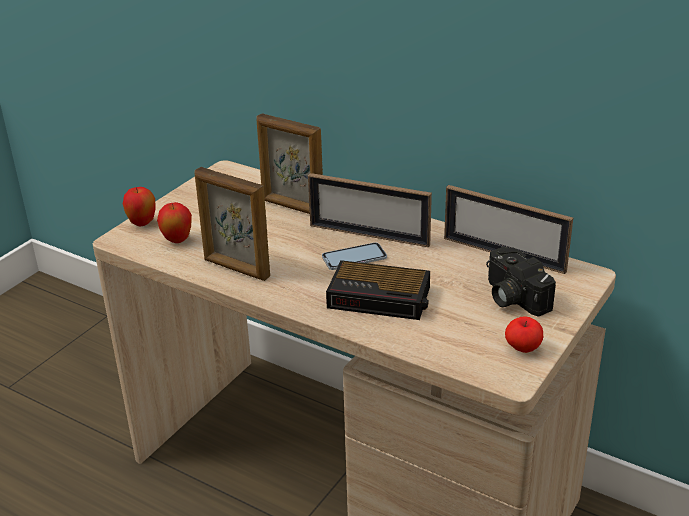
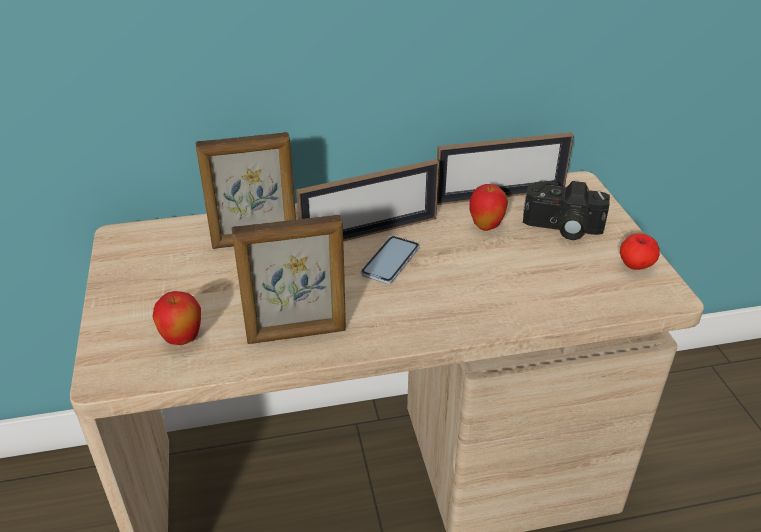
camera: 45 degrees left, 5 degrees up
apple [123,187,156,226] -> apple moved to [470,184,508,231]
alarm clock [326,260,430,320] -> none

